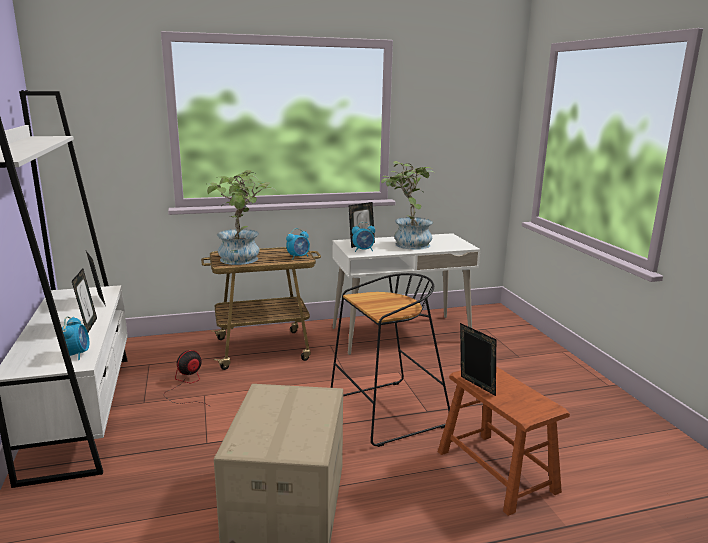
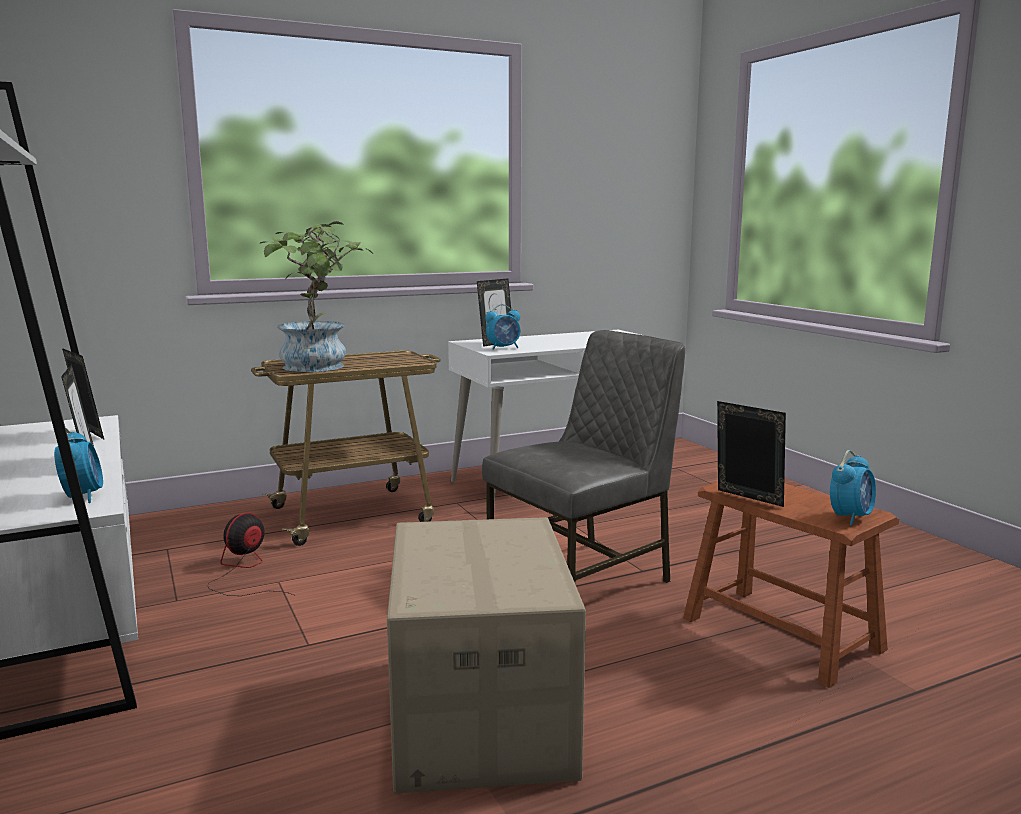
camera: 10 degrees left, 5 degrees down
alarm clock [286,228,310,259] -> alarm clock moved to [830,450,876,526]
black stool [331,273,450,447] -> grey chair [482,330,685,583]
potted plant [381,161,434,250] -> none

